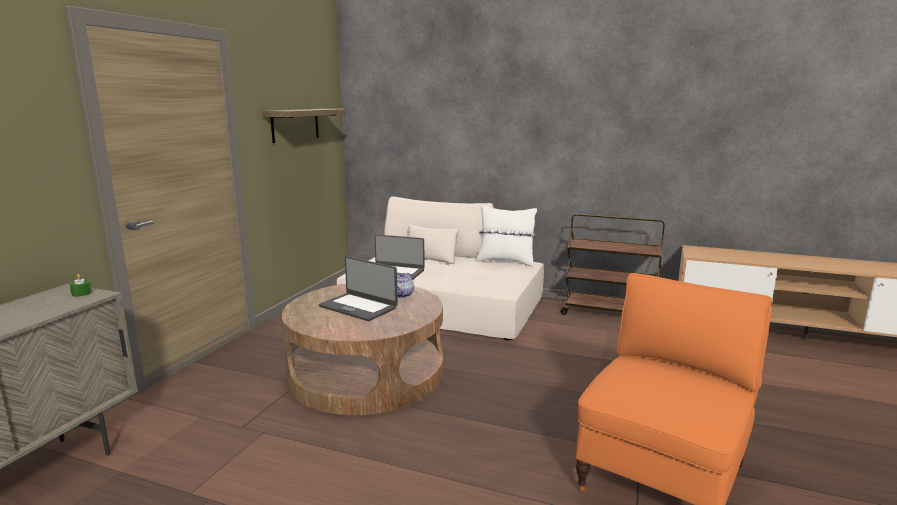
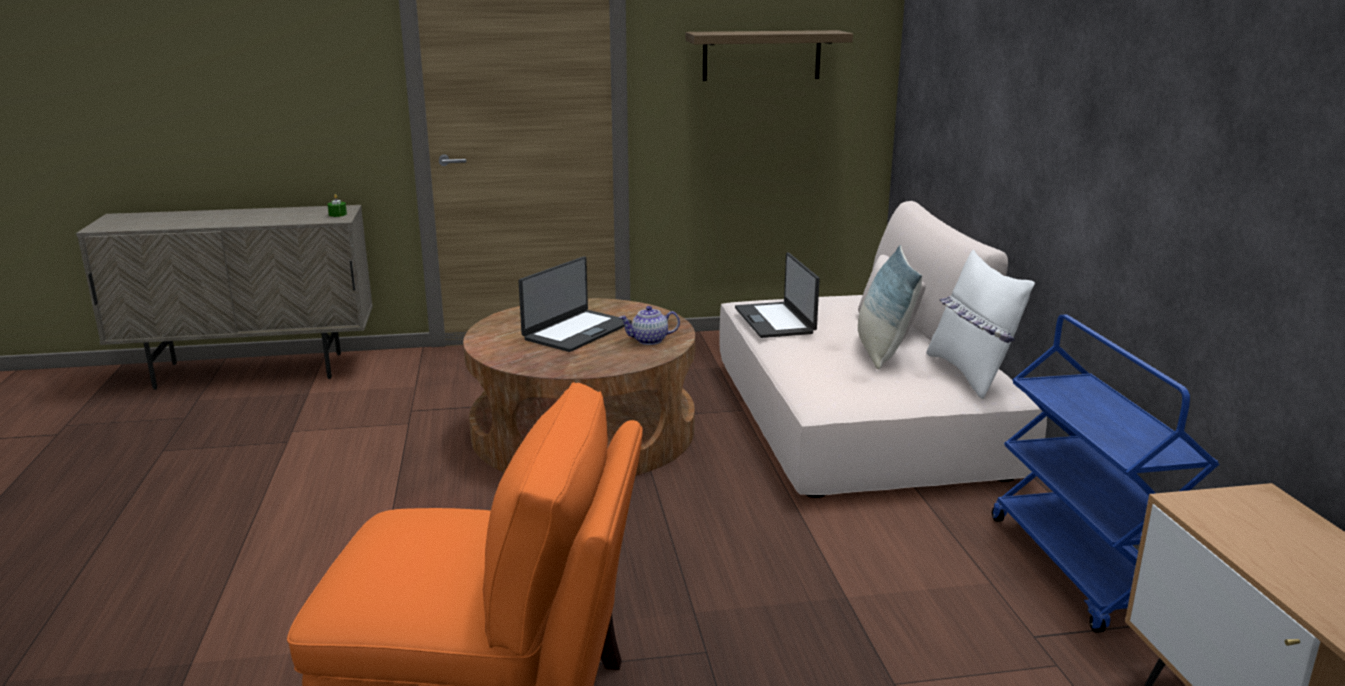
camera: 60 degrees right, 5 degrees up
laptop [318,256,398,321] -> laptop turned 150 degrees counterclockwise [518,256,632,352]
brown cart [560,214,665,315] -> blue cart [992,315,1219,633]
none -> pillow [858,245,922,370]

